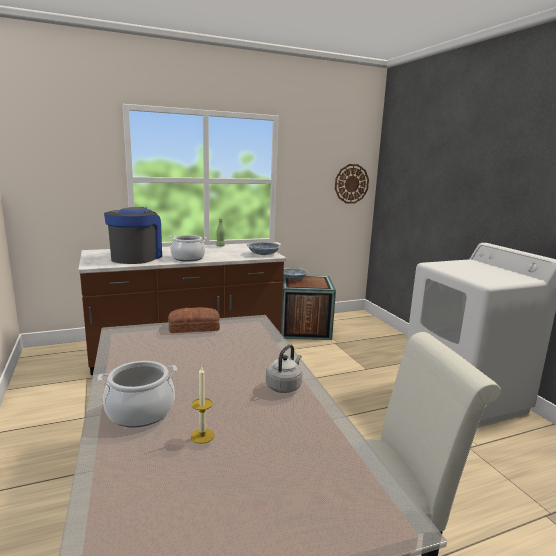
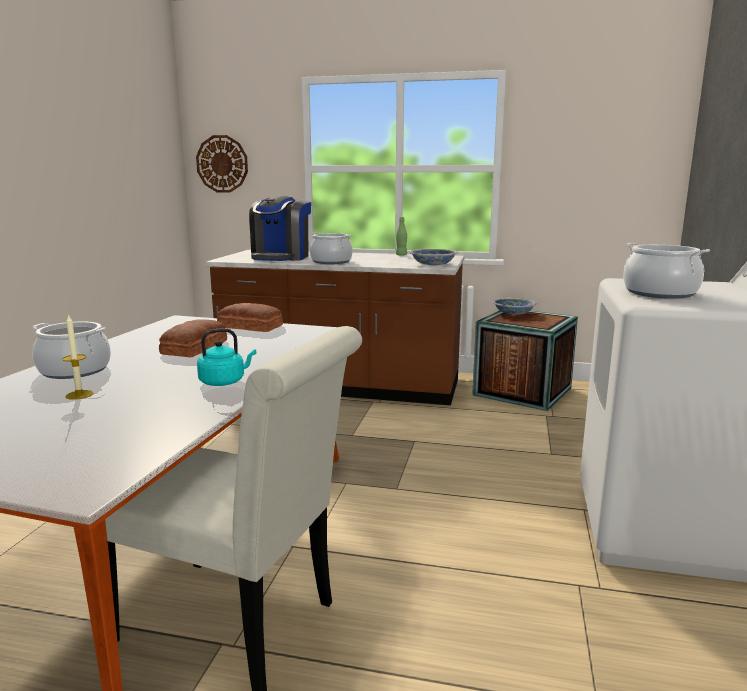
camera: 35 degrees right, 0 degrees up
coffee machine [104,207,162,264] -> coffee machine turned 150 degrees clockwise [249,196,311,261]
grey kettle [266,344,302,393] -> turquoise kettle [197,328,256,386]
wall clock [335,164,369,204] -> wall clock moved to [196,135,248,193]
none -> bread [159,319,227,357]
none -> cooking pot [623,243,710,299]

